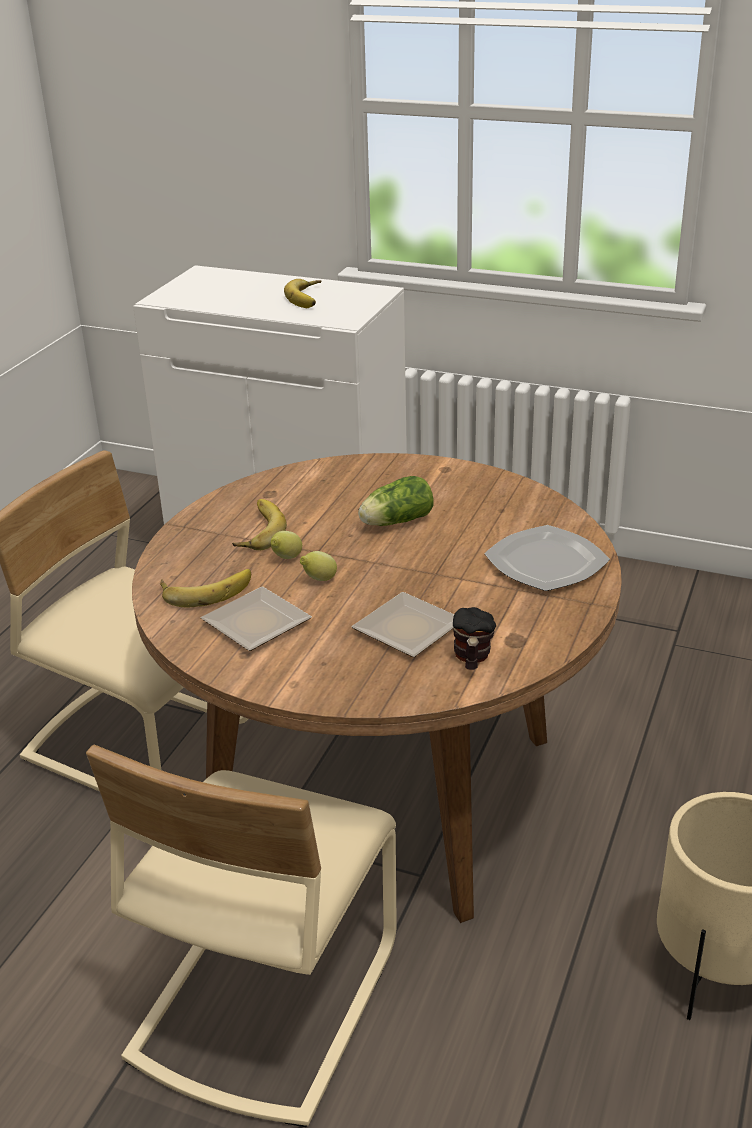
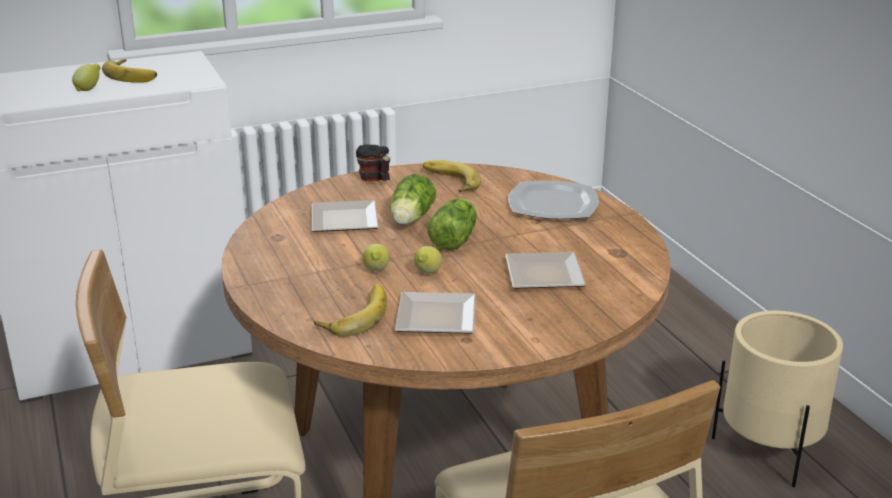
camera: 45 degrees left, 5 degrees down
banana [232,499,287,550] -> banana moved to [423,160,481,192]
mug [453,607,496,670] -> mug moved to [356,144,390,181]
none -> lemon [72,64,101,91]
none -> plate [312,200,379,232]
none -> lettuce [427,198,477,250]

